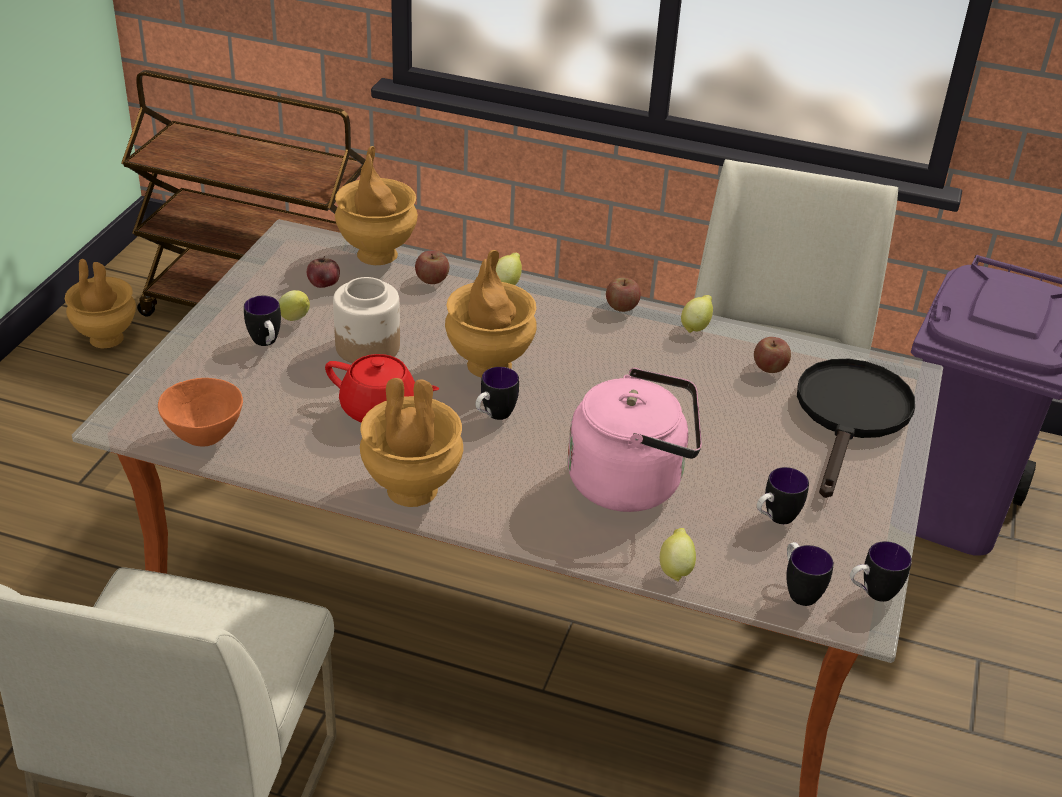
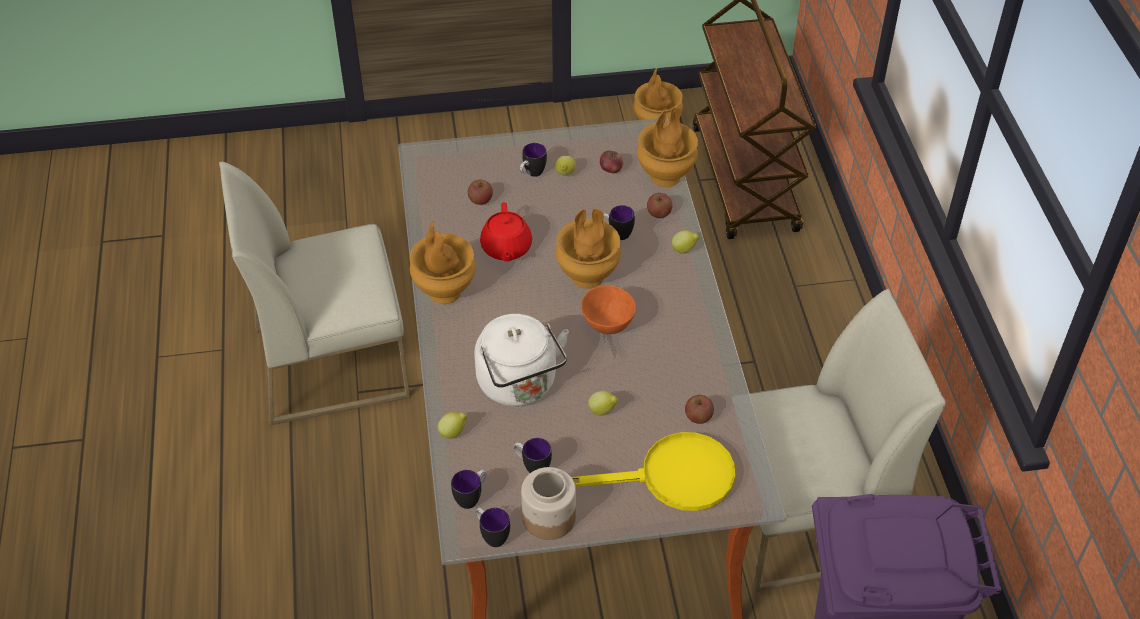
camera: 65 degrees right, 10 degrees up
orange bowl [158,378,243,447] -> orange bowl moved to [581,285,636,334]
jar [333,277,400,363] -> jar moved to [521,467,576,540]
mug [475,367,519,420] -> mug moved to [603,205,635,240]
pink kettle [568,368,702,512] -> white kettle [474,314,569,406]
apple [606,277,641,312] -> apple moved to [468,180,493,205]
lemon [681,295,713,333] -> lemon moved to [588,391,618,415]
black frying pan [797,359,915,498] -> yellow frying pan [571,432,735,511]

